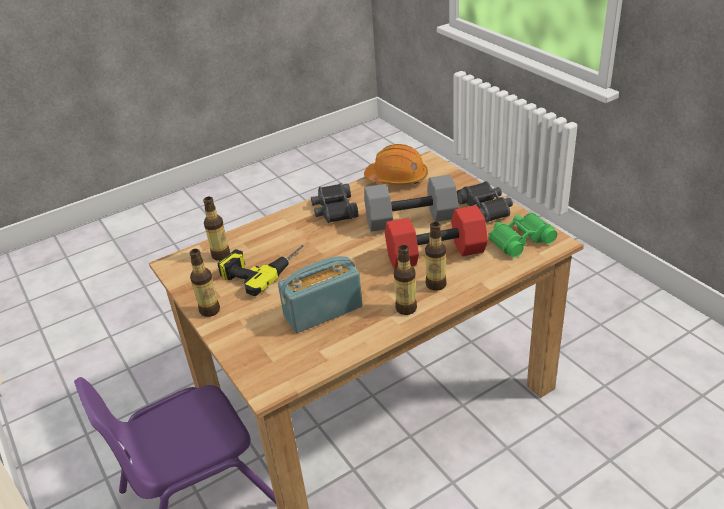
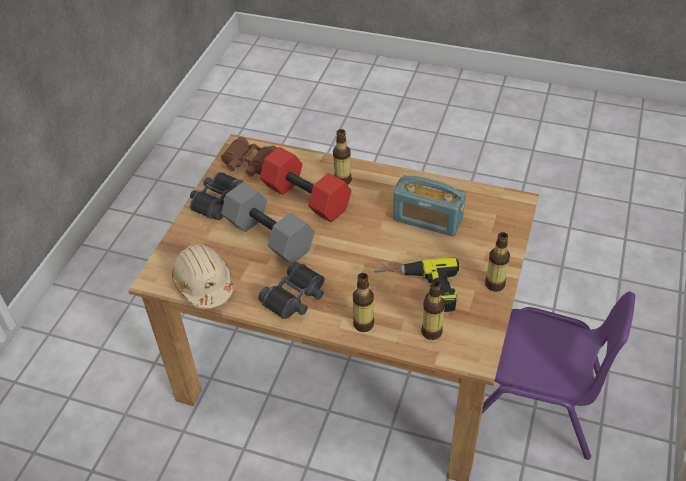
camera: 130 degrees left, 10 degrees up
orange hard hat [364,144,428,185] -> beige hard hat [172,244,234,308]
bottle [394,245,417,315] -> bottle moved to [353,273,374,332]
green binoculars [489,213,557,258] -> brown binoculars [221,137,277,177]

